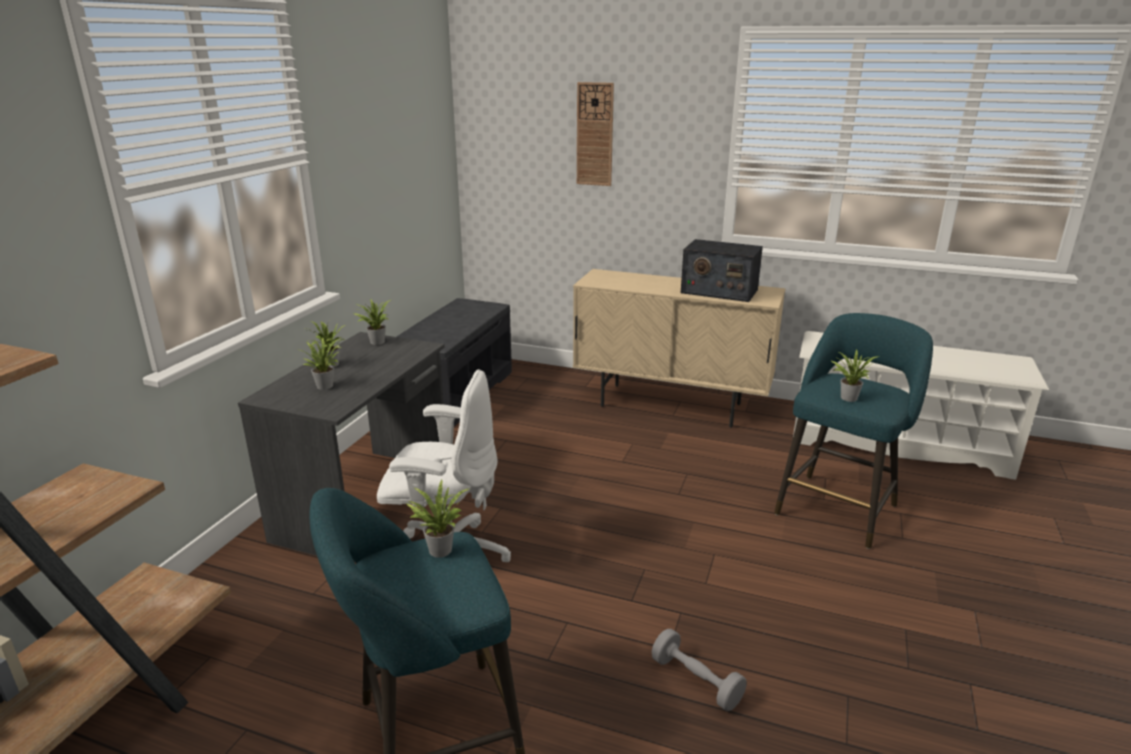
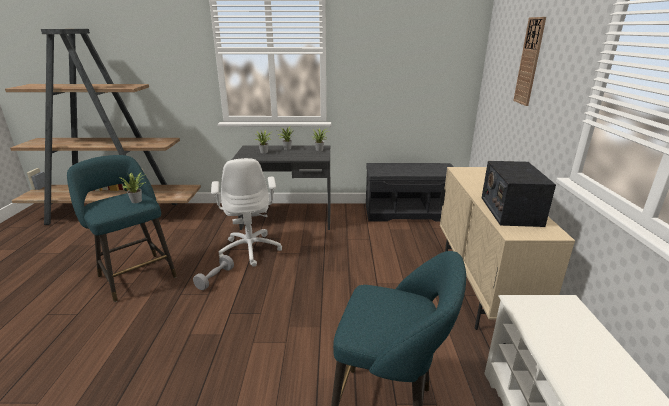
camera: 70 degrees right, 0 degrees up
grey dumbbell [652,629,747,711] -> grey dumbbell moved to [193,255,234,290]
potted plant [832,350,880,402] -> none

